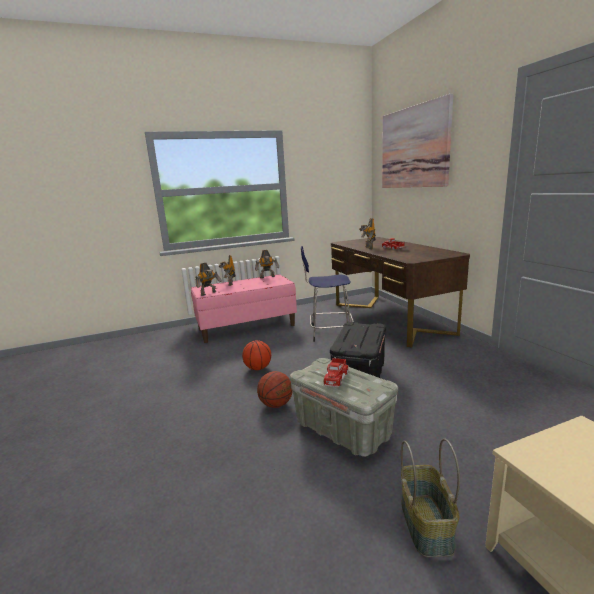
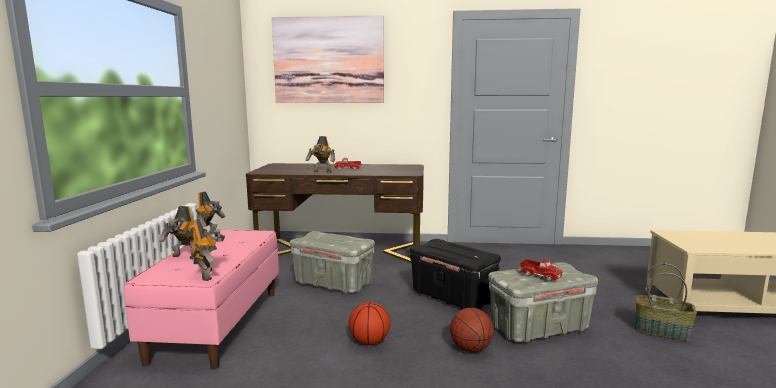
camera: 65 degrees left, 5 degrees down
blue stool [301,246,354,342] -> grey storage box [290,231,375,294]

